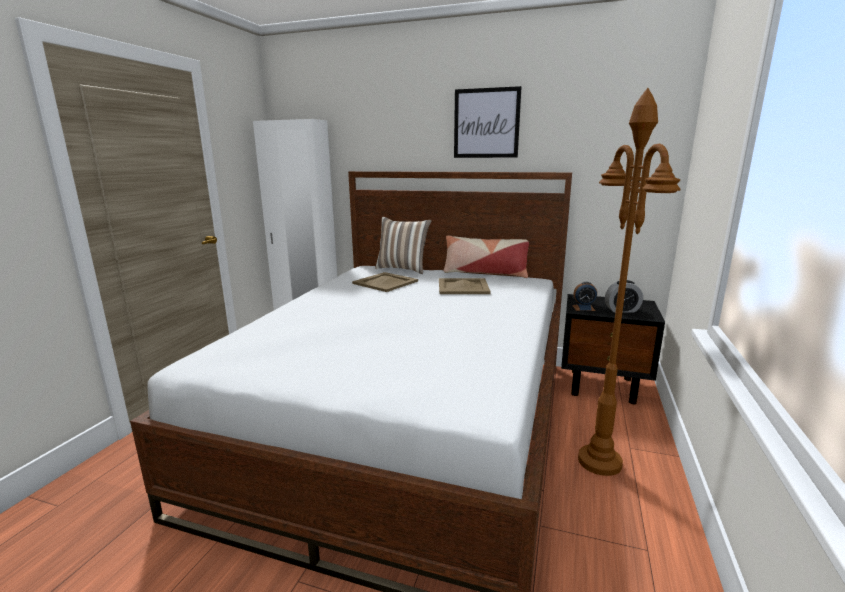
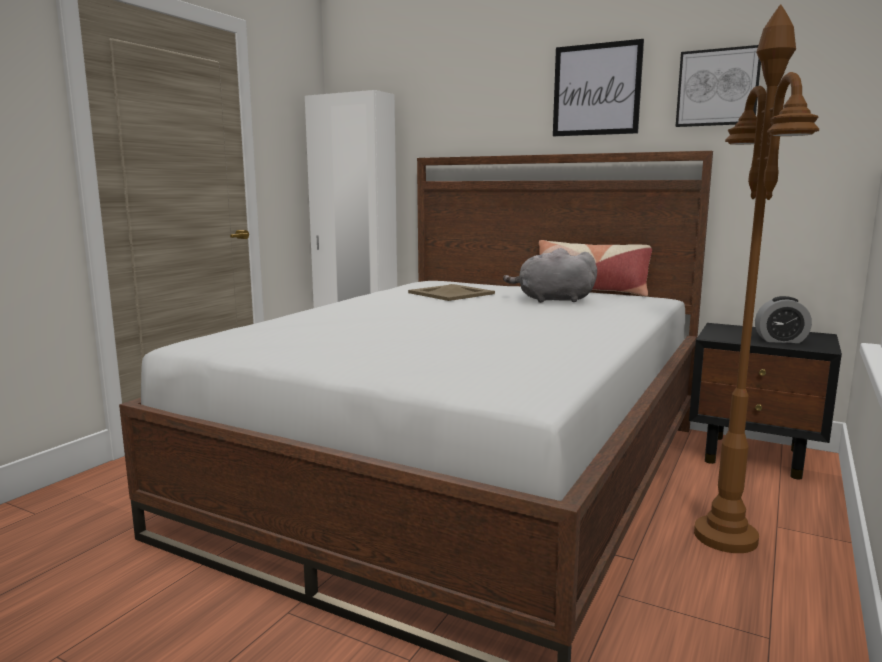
camera: 10 degrees right, 5 degrees down
pillow [375,217,432,274] -> none
beige tray [439,278,491,294] -> grey plush toy [503,248,597,303]
alarm clock [572,282,597,311] -> none
none -> picture [676,45,761,127]

